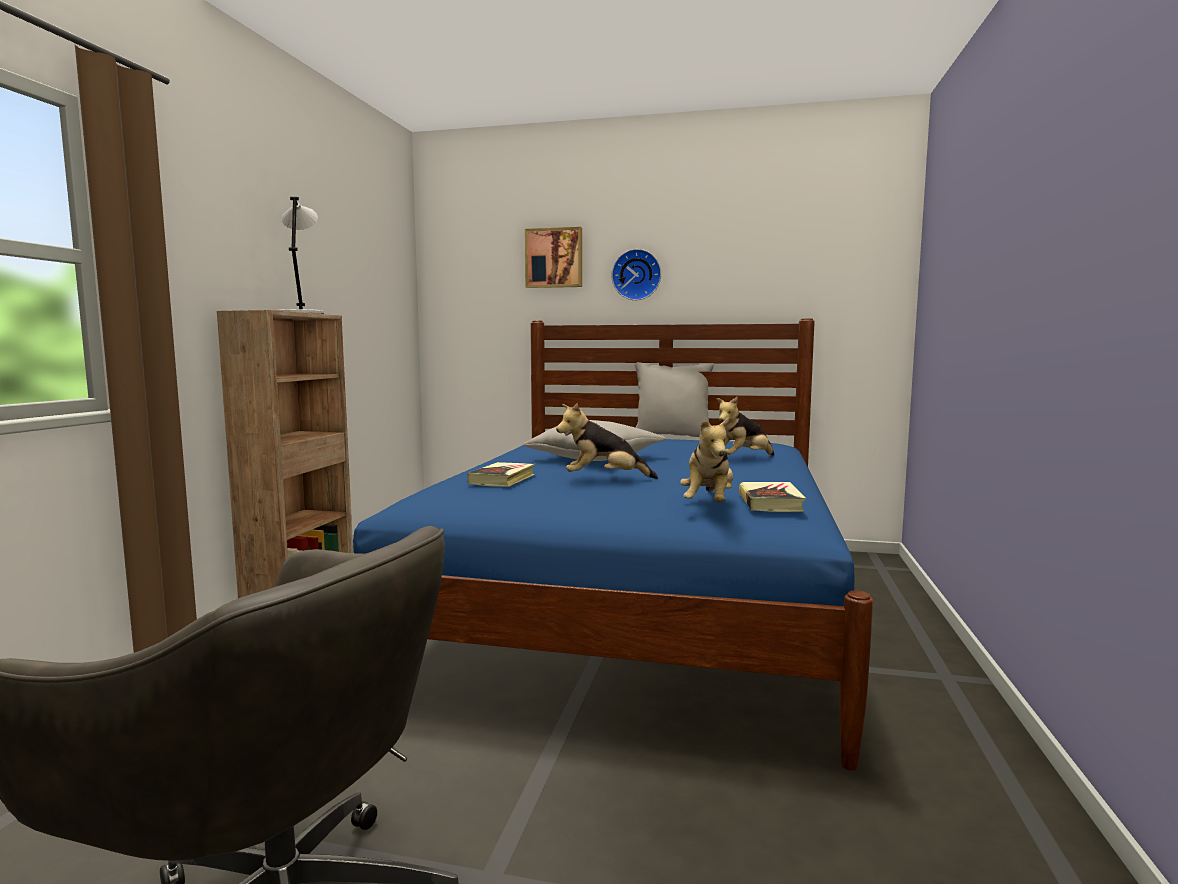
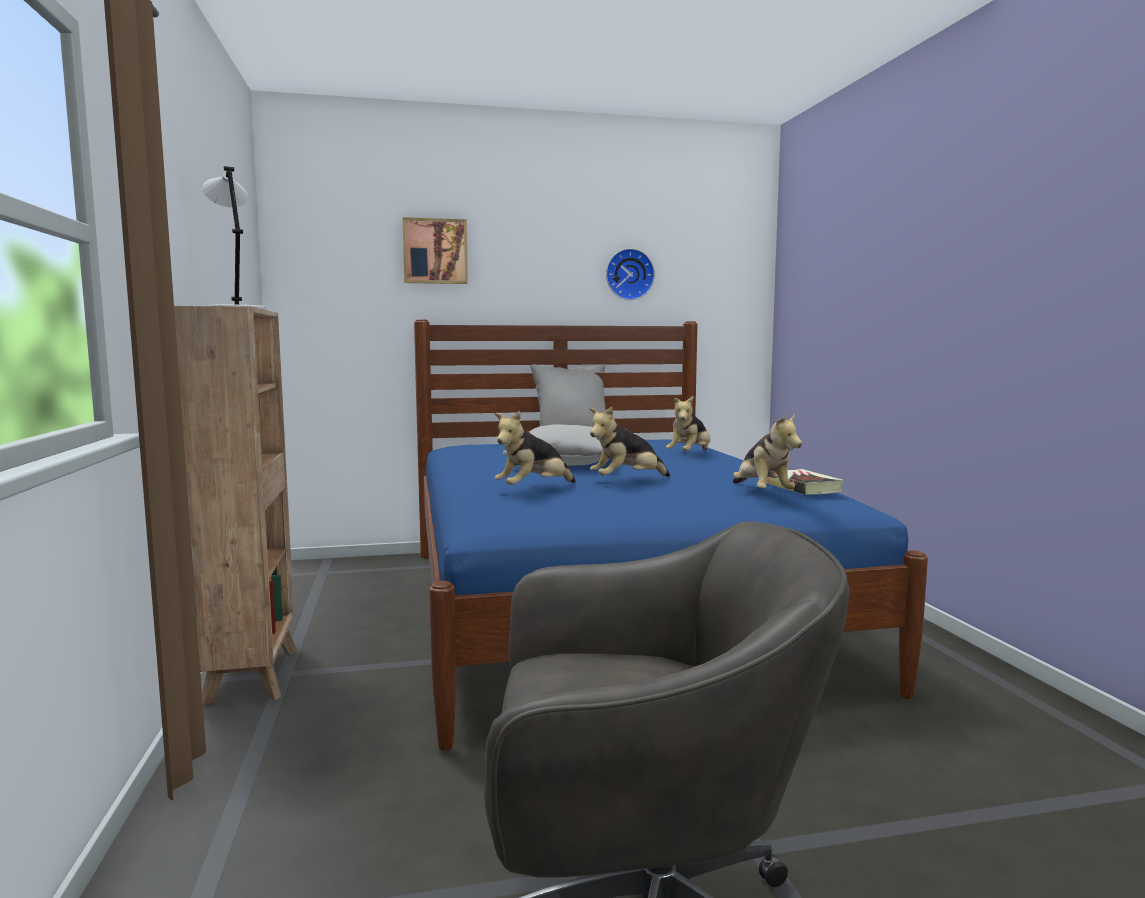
camera: 25 degrees left, 0 degrees up
book [467,462,535,487] -> plush toy [495,411,576,485]
wall clock [612,249,661,300] -> wall clock moved to [606,248,655,300]

